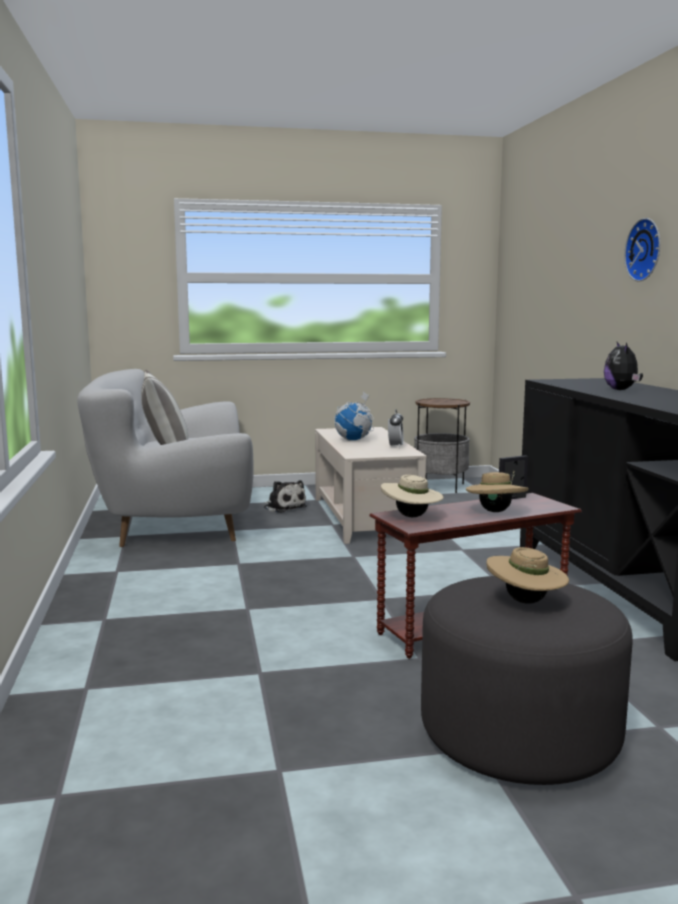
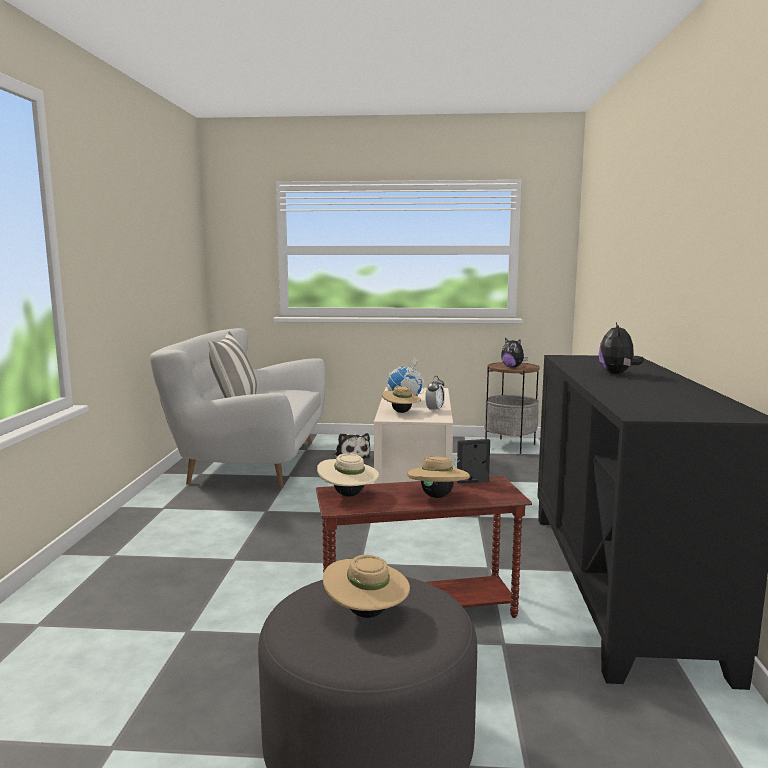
camera: 15 degrees right, 0 degrees up
wall clock [624,218,660,281] -> none
none -> beige hat [382,386,421,413]
none -> plush toy [501,338,528,368]

